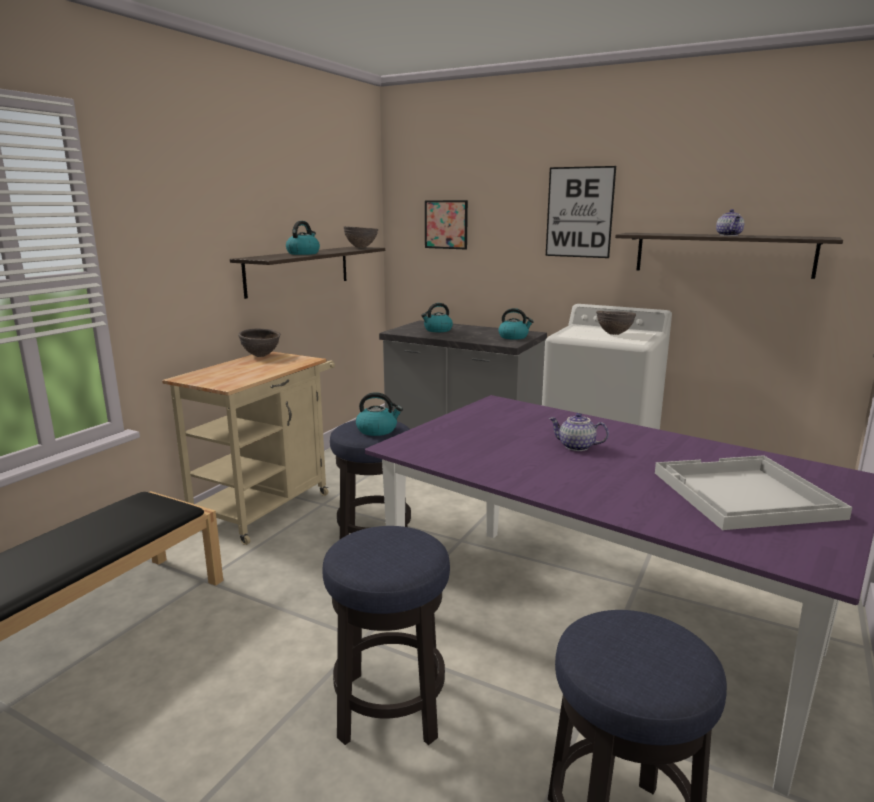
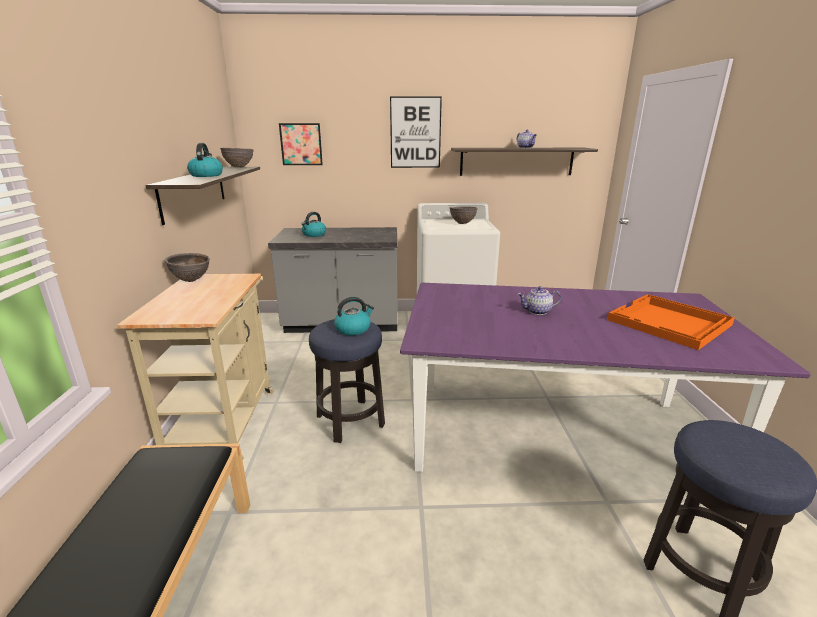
camera: 30 degrees left, 5 degrees up
stool [322,526,450,745] -> none
kettle [498,308,534,340] -> none
white tray [655,455,852,530] -> orange tray [607,294,735,350]

